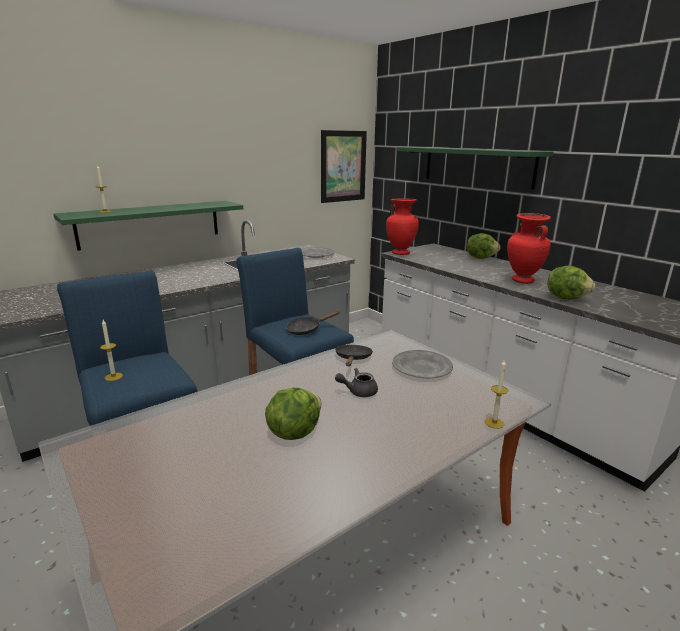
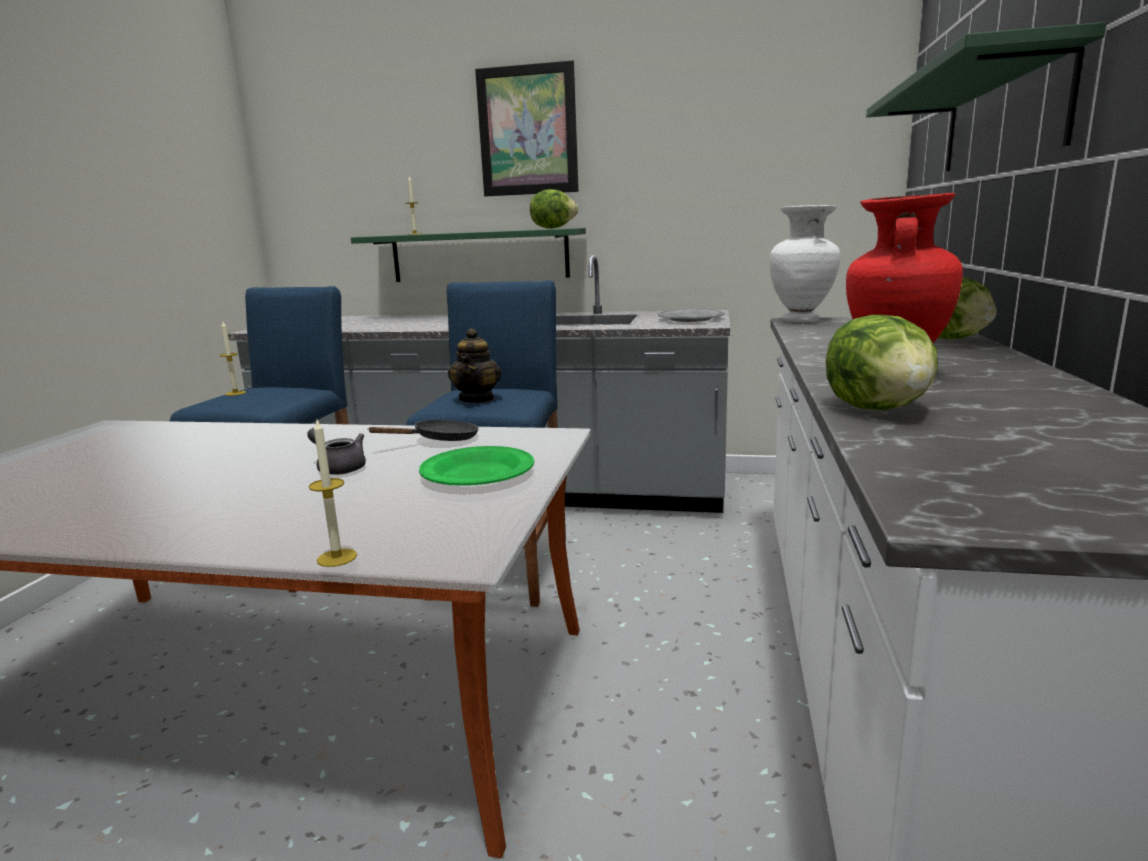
camera: 50 degrees right, 5 degrees down
lettuce [265,388,321,440] -> lettuce moved to [530,189,579,229]
black frying pan [286,311,340,335] -> teapot [448,328,502,403]
picture [321,130,367,203] -> picture moved to [475,60,579,197]
red vase [386,199,419,255] -> white vase [770,205,841,322]
grey plate [392,350,453,378] -> green plate [419,446,534,486]

